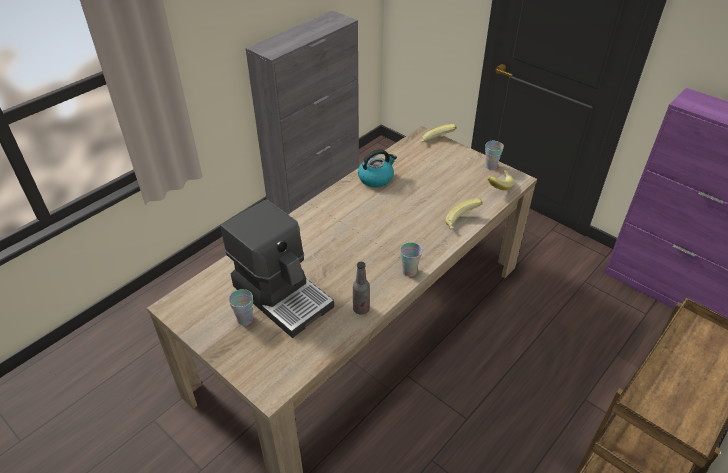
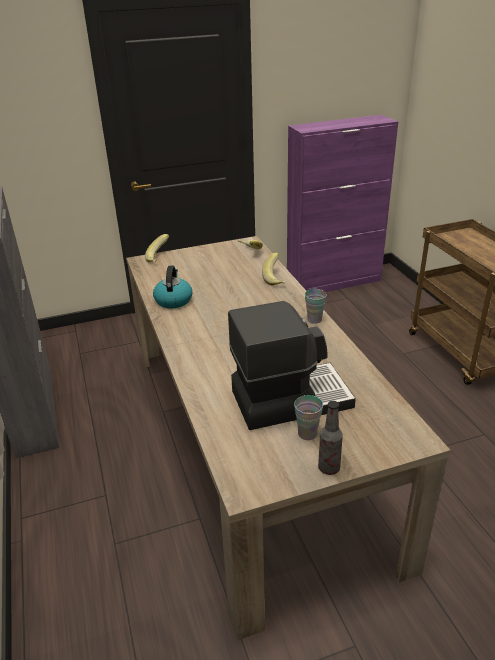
camera: 60 degrees left, 10 degrees down
bottle [353,262,370,315] -> bottle moved to [318,401,343,475]
cup [485,141,504,170] -> none

